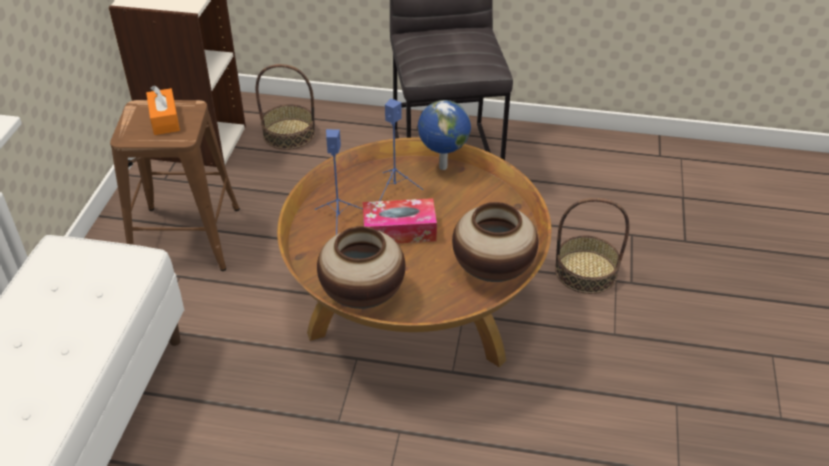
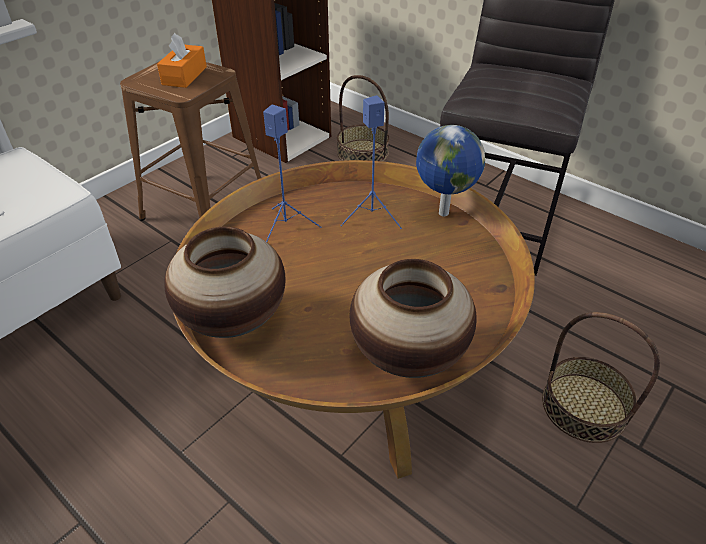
camera: 30 degrees right, 0 degrees up
tissue box [363,198,437,243] -> none

